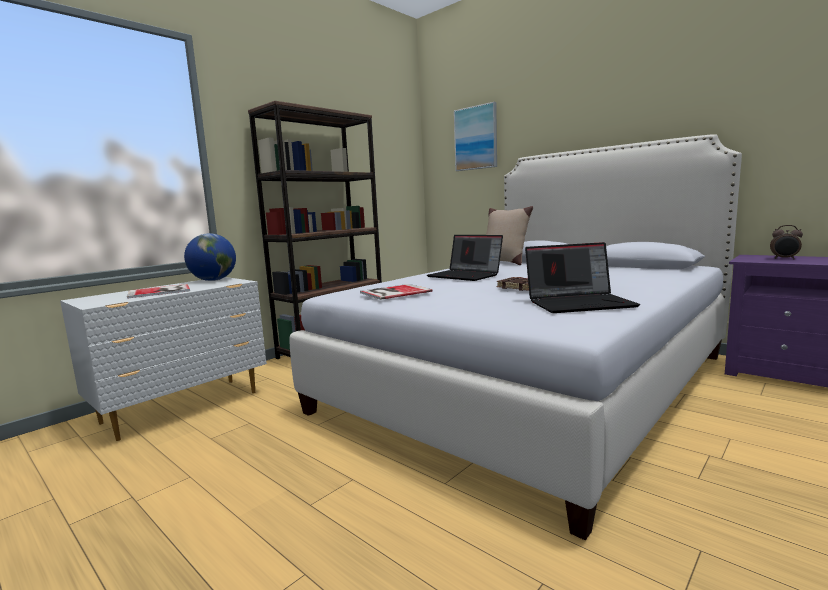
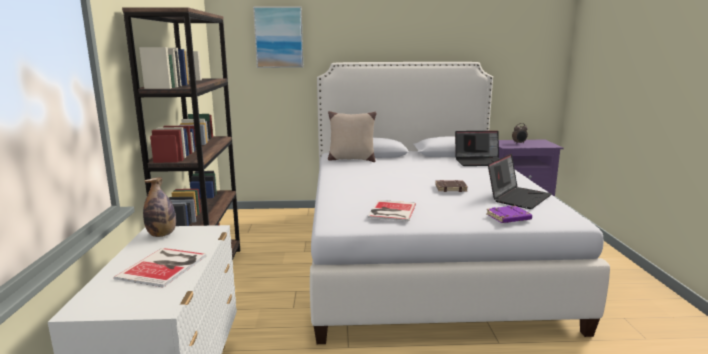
camera: 45 degrees left, 5 degrees up
globe [184,233,236,281] -> bottle [143,177,176,237]
laptop [427,235,503,281] -> laptop moved to [455,131,499,166]
none -> purple book [486,206,532,223]

